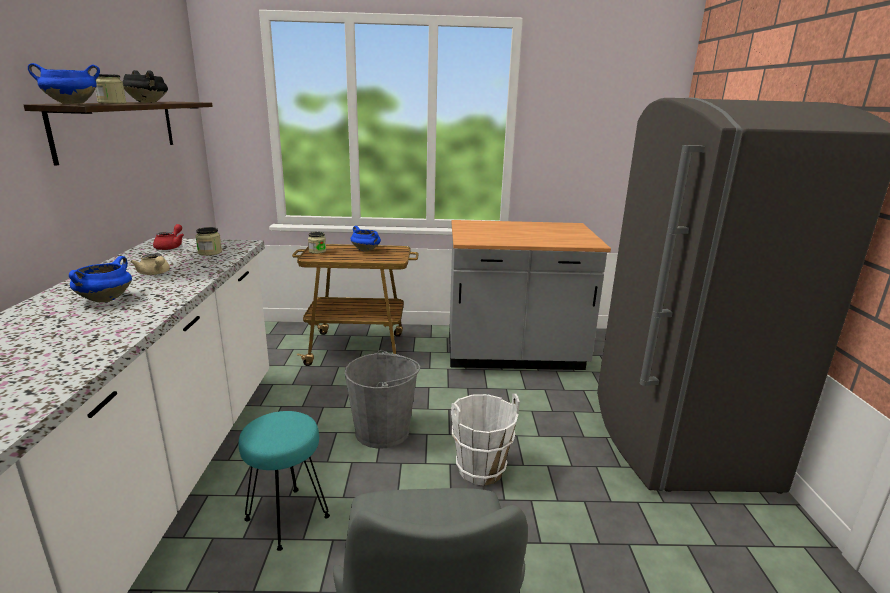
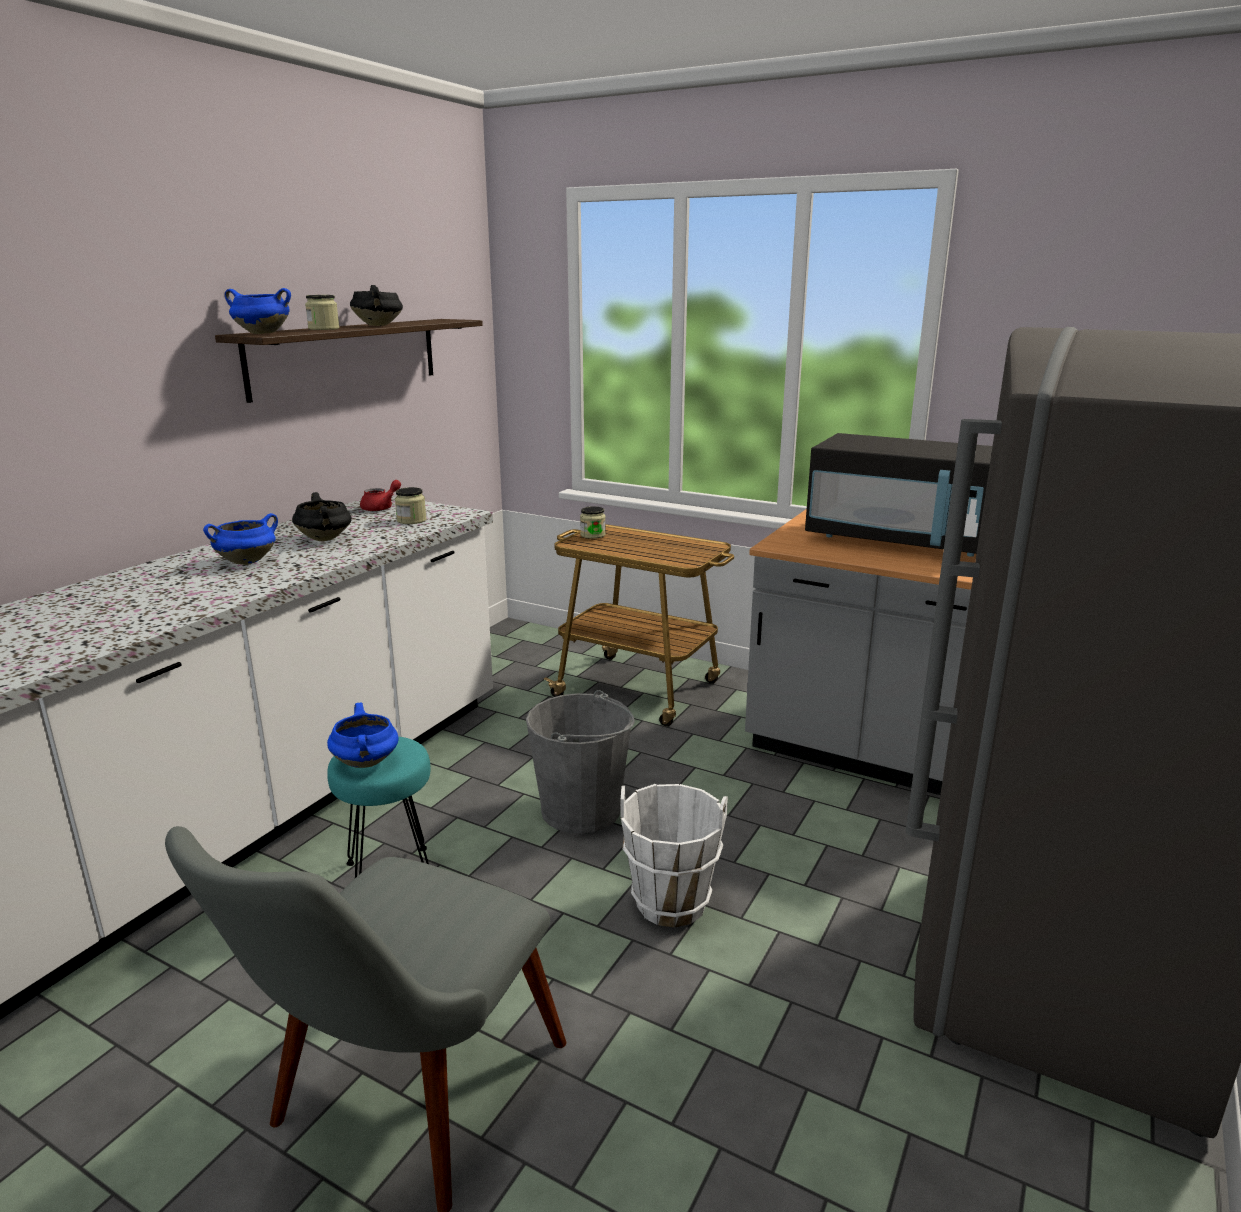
camera: 30 degrees right, 0 degrees up
beige teapot [130,254,170,275] -> black cooking pot [292,492,352,541]
blue cooking pot [351,226,381,252] -> blue cooking pot moved to [327,703,399,768]
none -> black microwave [805,433,993,557]

